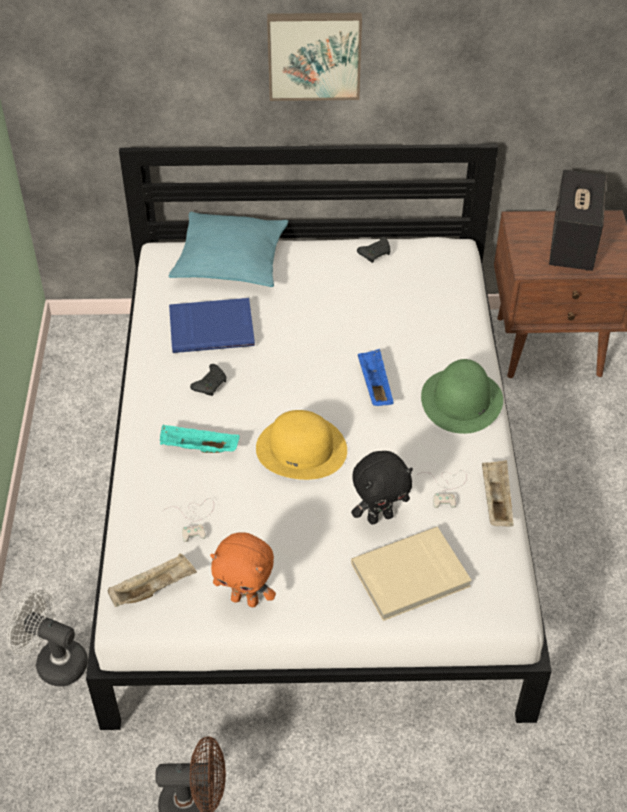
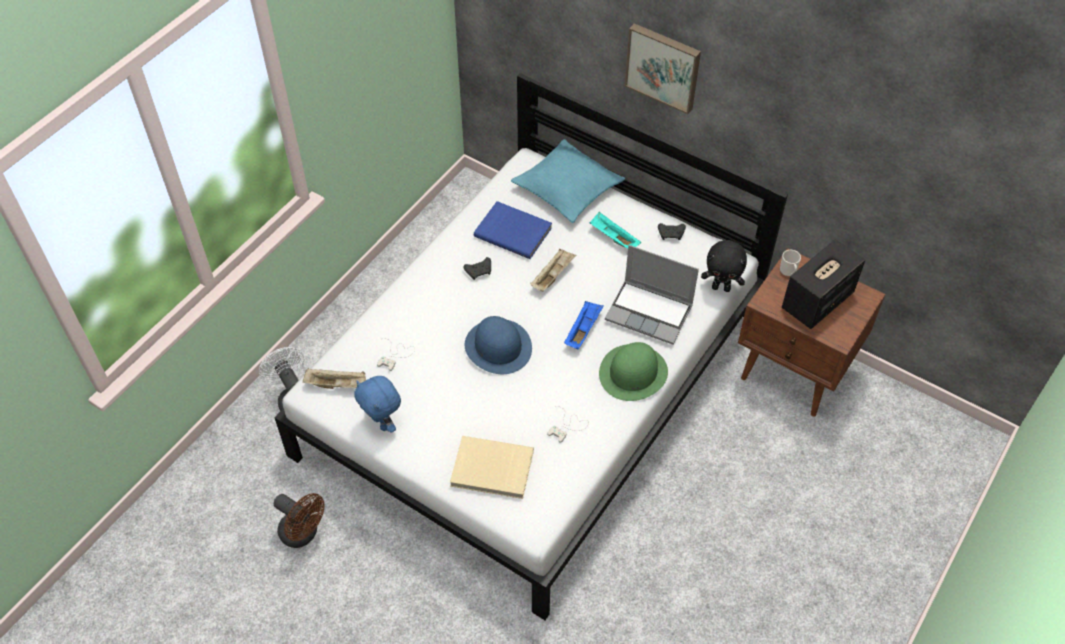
camera: 35 degrees right, 5 degrees up
turquoise tray [160,425,240,453] -> turquoise tray moved to [590,212,641,248]
orange plush toy [210,532,276,607] -> blue plush toy [355,376,401,433]
yellow hat [256,410,347,480] -> blue hat [465,316,532,374]
black plush toy [351,451,413,524] -> black plush toy moved to [701,240,747,292]
beige tray [482,460,513,527] -> beige tray moved to [531,249,576,292]
none -> laptop [605,245,699,345]
none -> mug [780,250,801,276]

